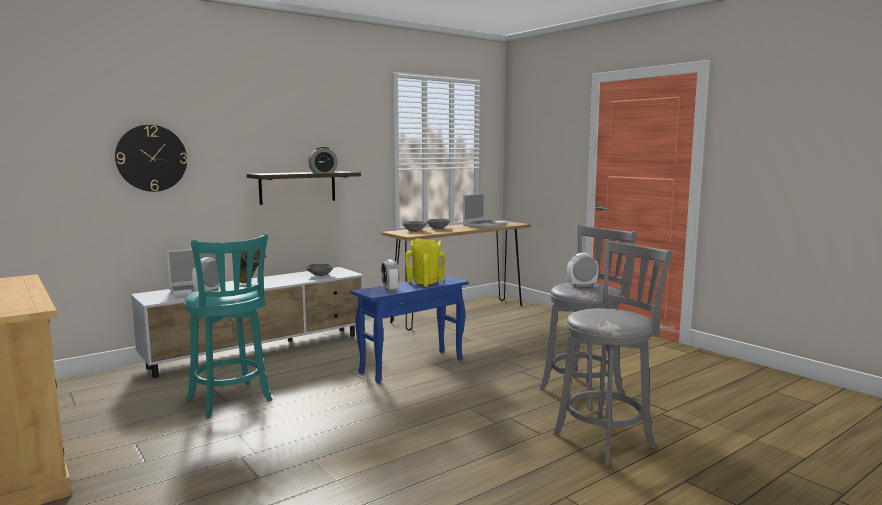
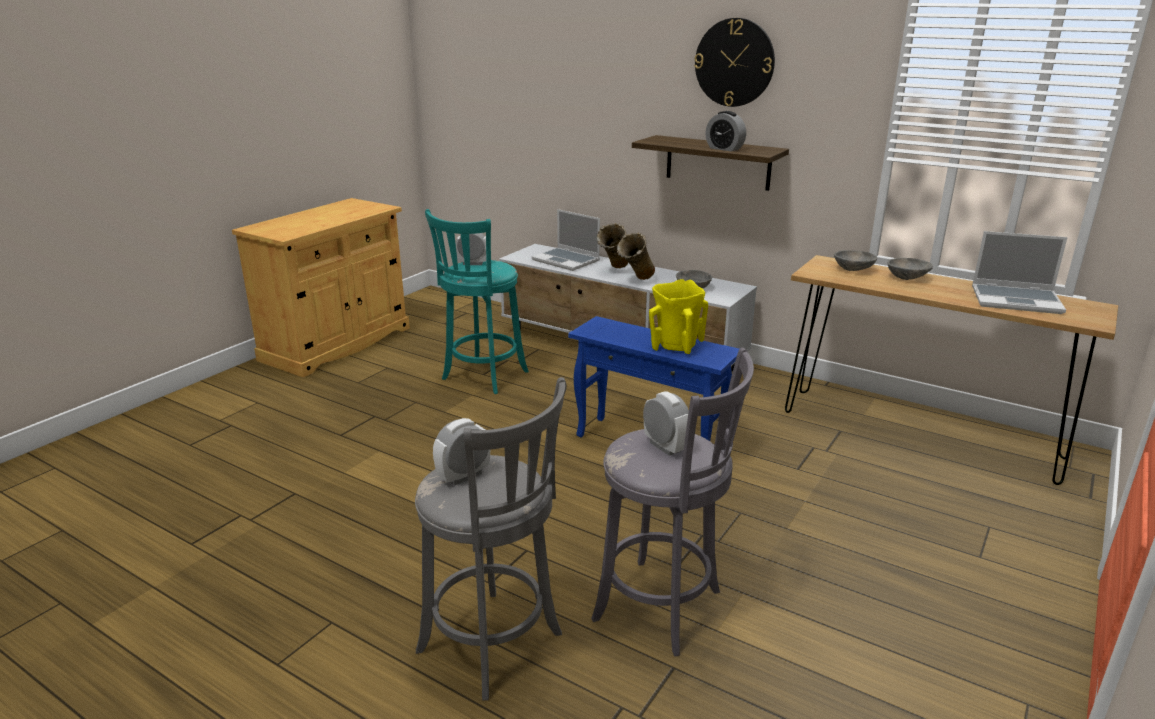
camera: 70 degrees right, 15 degrees up
wall clock [115,125,187,192] -> wall clock moved to [694,18,775,107]
alarm clock [381,259,399,292] -> alarm clock moved to [433,418,490,486]
none -> beige vase [617,233,655,280]

